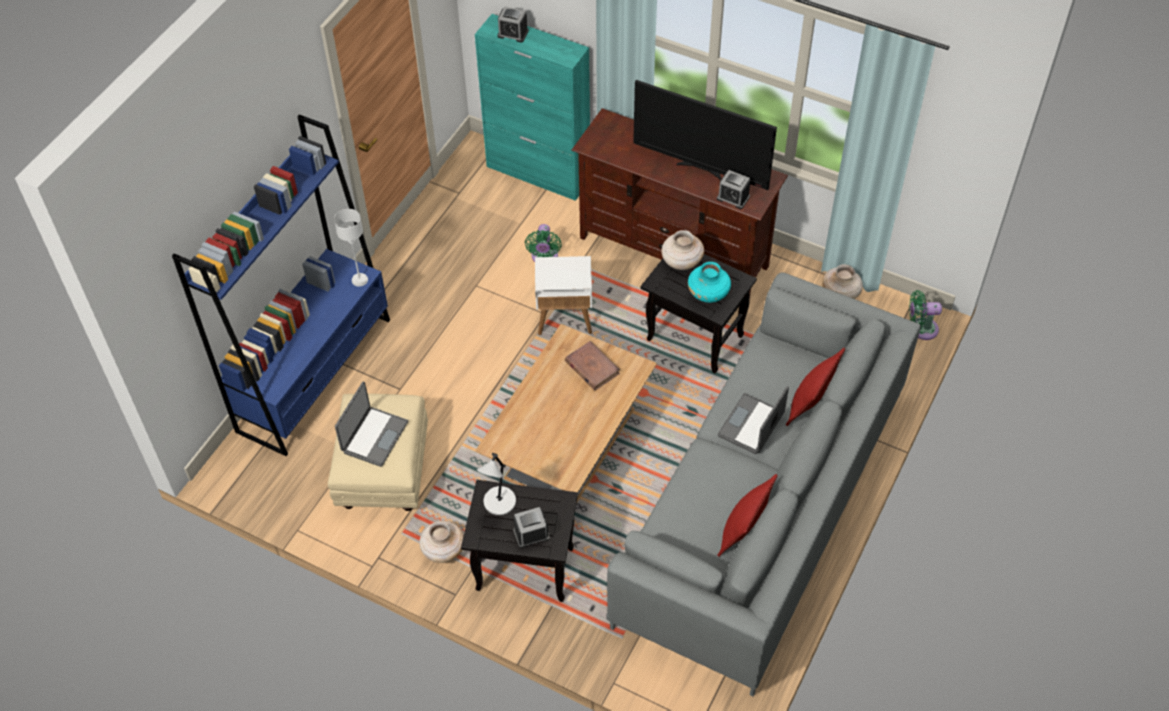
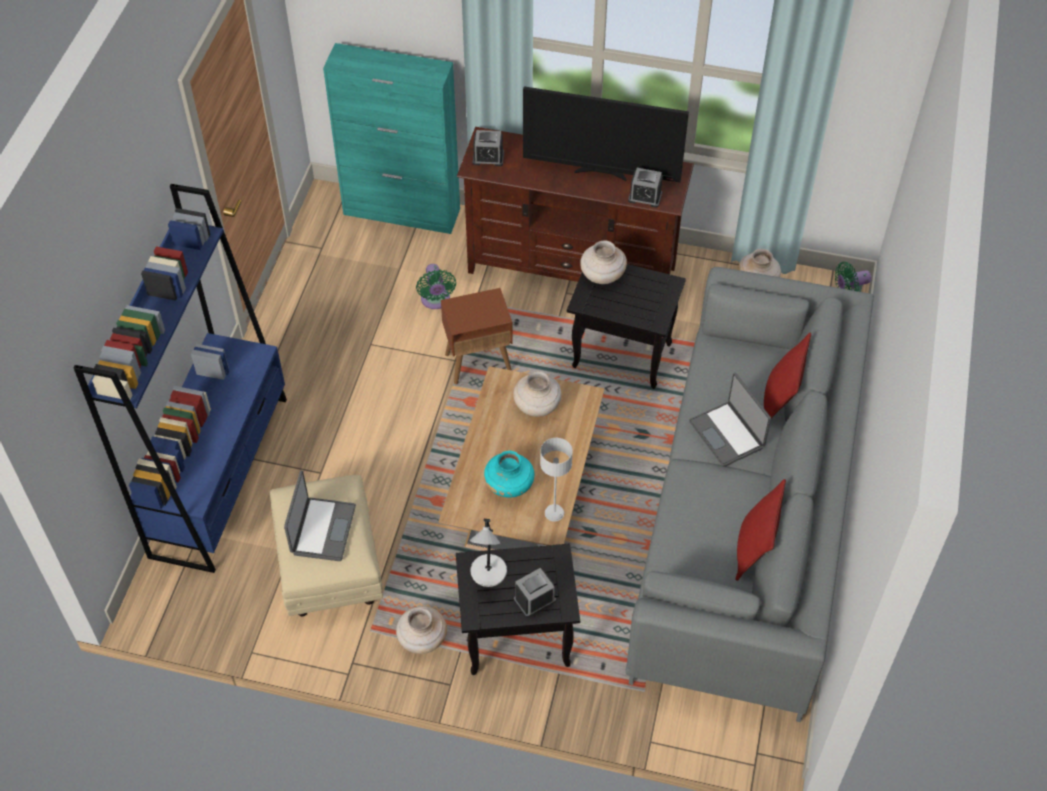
camera: 15 degrees left, 0 degrees up
grey table lamp [334,209,368,286] -> grey table lamp moved to [540,438,573,522]
alarm clock [497,7,529,43] -> alarm clock moved to [473,130,504,166]
white side table [535,256,592,335] -> brown side table [441,288,513,385]
brown book [565,341,620,390] -> beige vase [513,371,561,417]
turquoise vase [688,262,731,303] -> turquoise vase moved to [484,451,534,498]
laptop [718,386,789,454] -> laptop turned 45 degrees counterclockwise [689,373,771,467]

